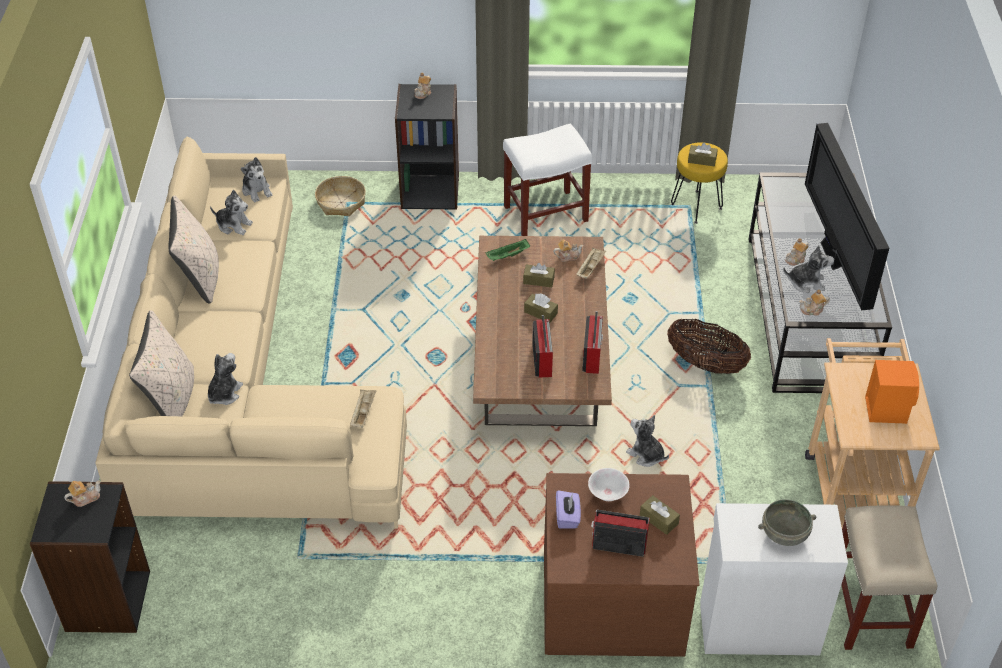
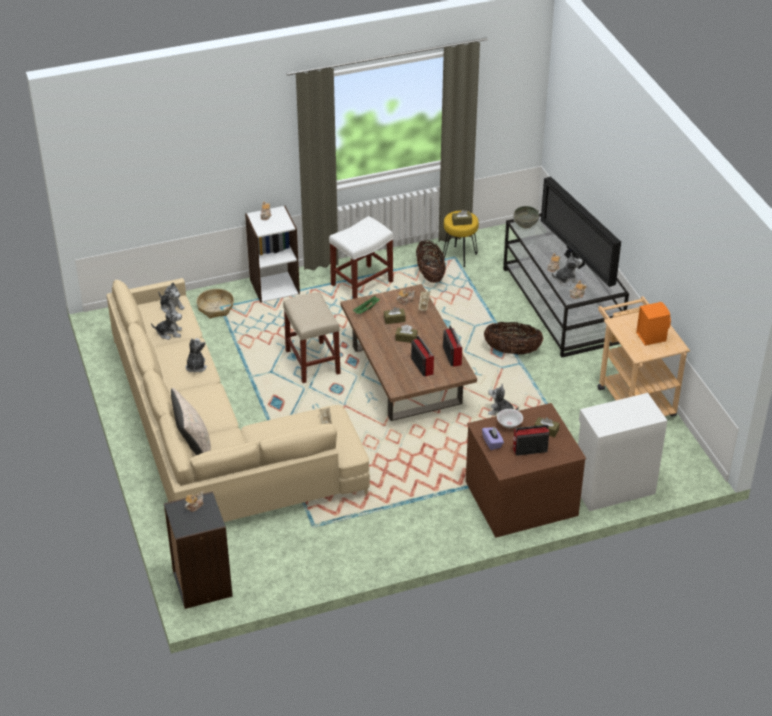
camera: 20 degrees left, 5 degrees down
beige pillow [168,196,219,303] -> none
plush toy [208,353,243,405] -> plush toy moved to [186,338,207,373]
black bookcase [395,84,459,209] -> white bookcase [245,206,300,302]
grey bowl [758,499,816,546] -> grey bowl moved to [513,206,539,229]
beige stool [841,505,937,650] -> beige stool moved to [283,292,341,383]
none -> basket [416,240,446,283]

